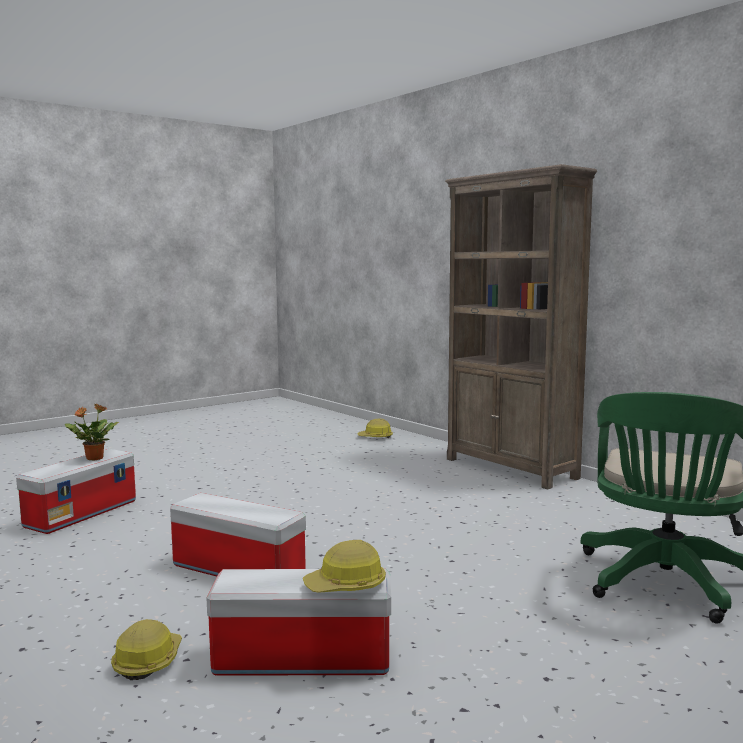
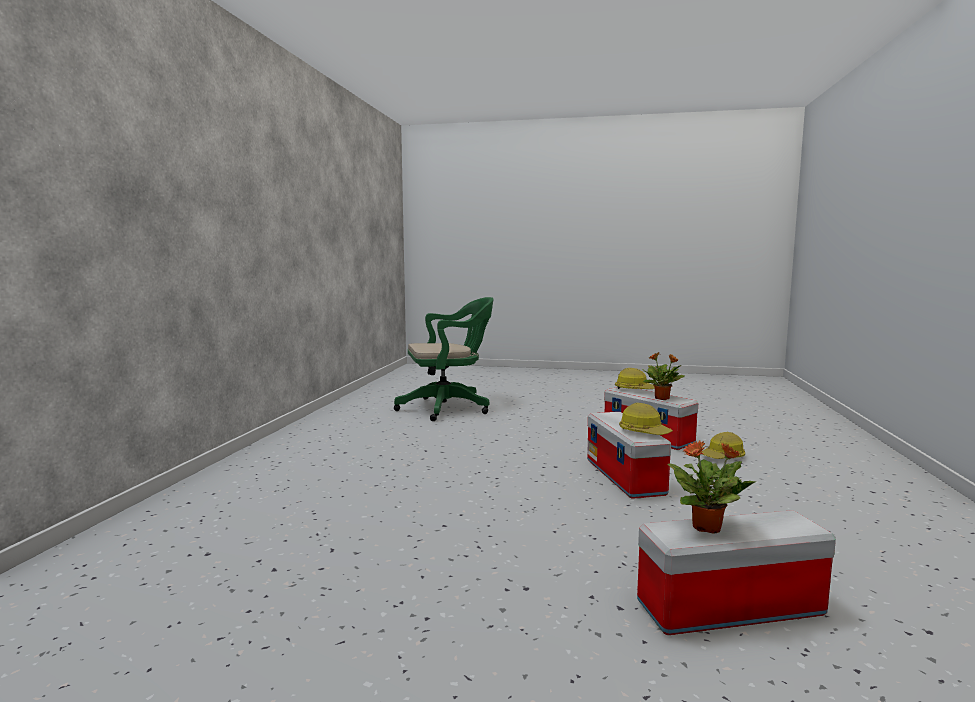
camera: 130 degrees left, 0 degrees up
hard hat [358,419,393,438] -> hard hat moved to [619,403,673,435]
brown bookcase [445,164,597,490] -> none
none -> potted plant [642,352,685,400]

